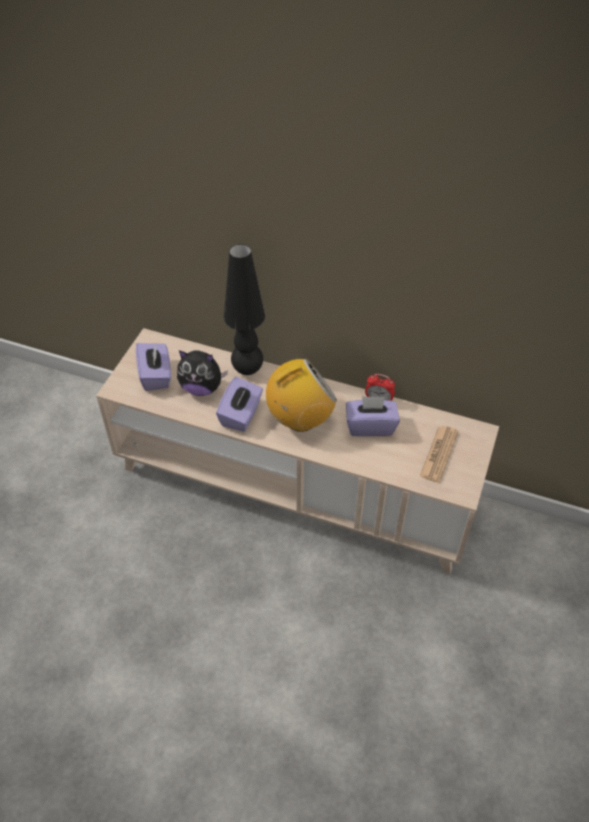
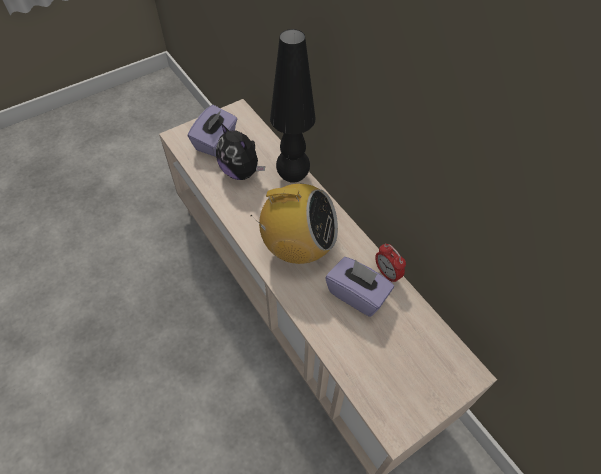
camera: 35 degrees right, 5 degrees up
purple tissue box [216,377,263,432] -> none
newspaper [419,426,458,483] -> none

